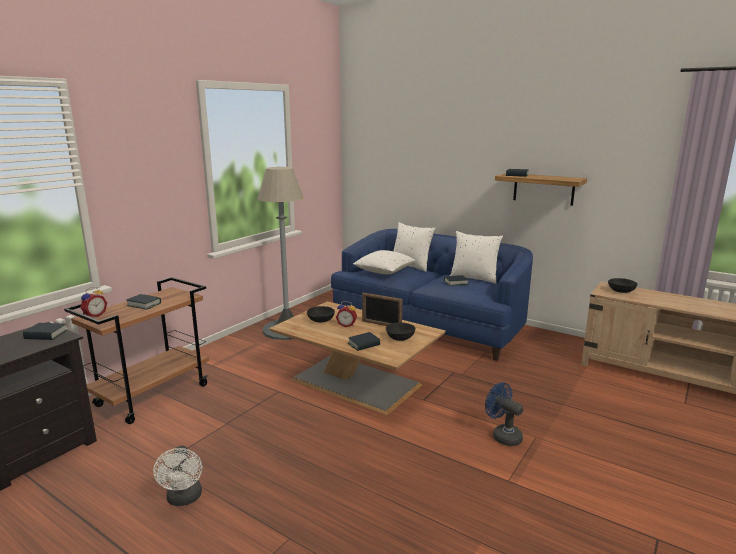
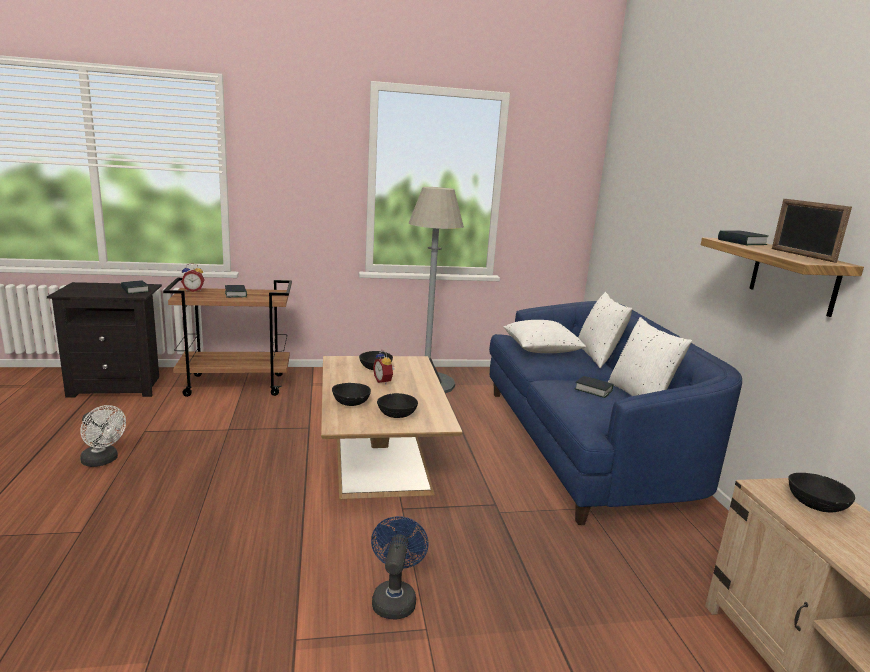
camera: 45 degrees right, 0 degrees up
white fan [153,445,202,506] -> white fan turned 90 degrees counterclockwise [80,405,126,467]
book [348,332,380,351] -> black bowl [332,383,371,406]
picture frame [362,293,402,326] -> picture frame moved to [772,199,852,263]

